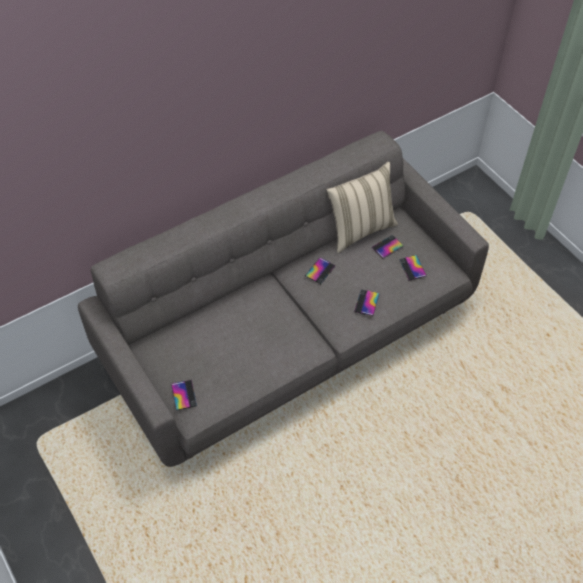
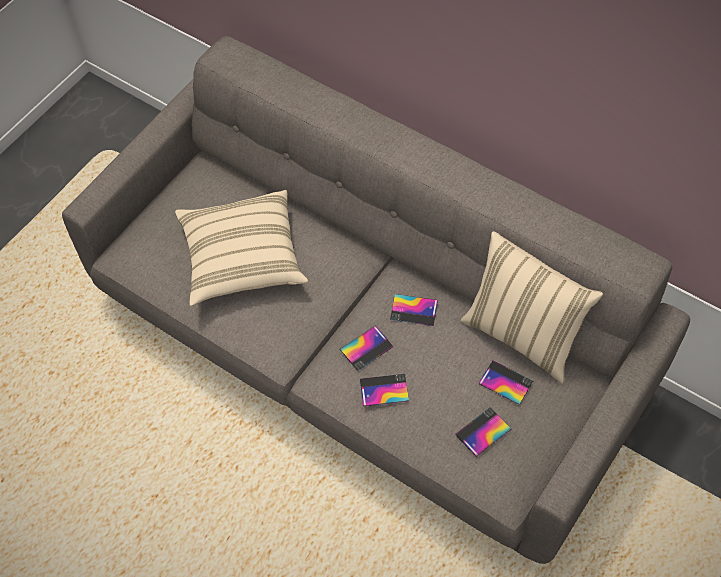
camera: 70 degrees right, 5 degrees up
phone [171,380,197,410] -> phone moved to [340,325,393,371]
none -> beige pillow [175,190,308,306]

